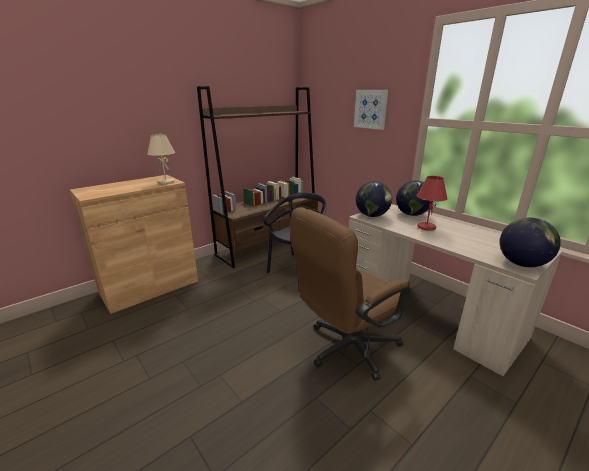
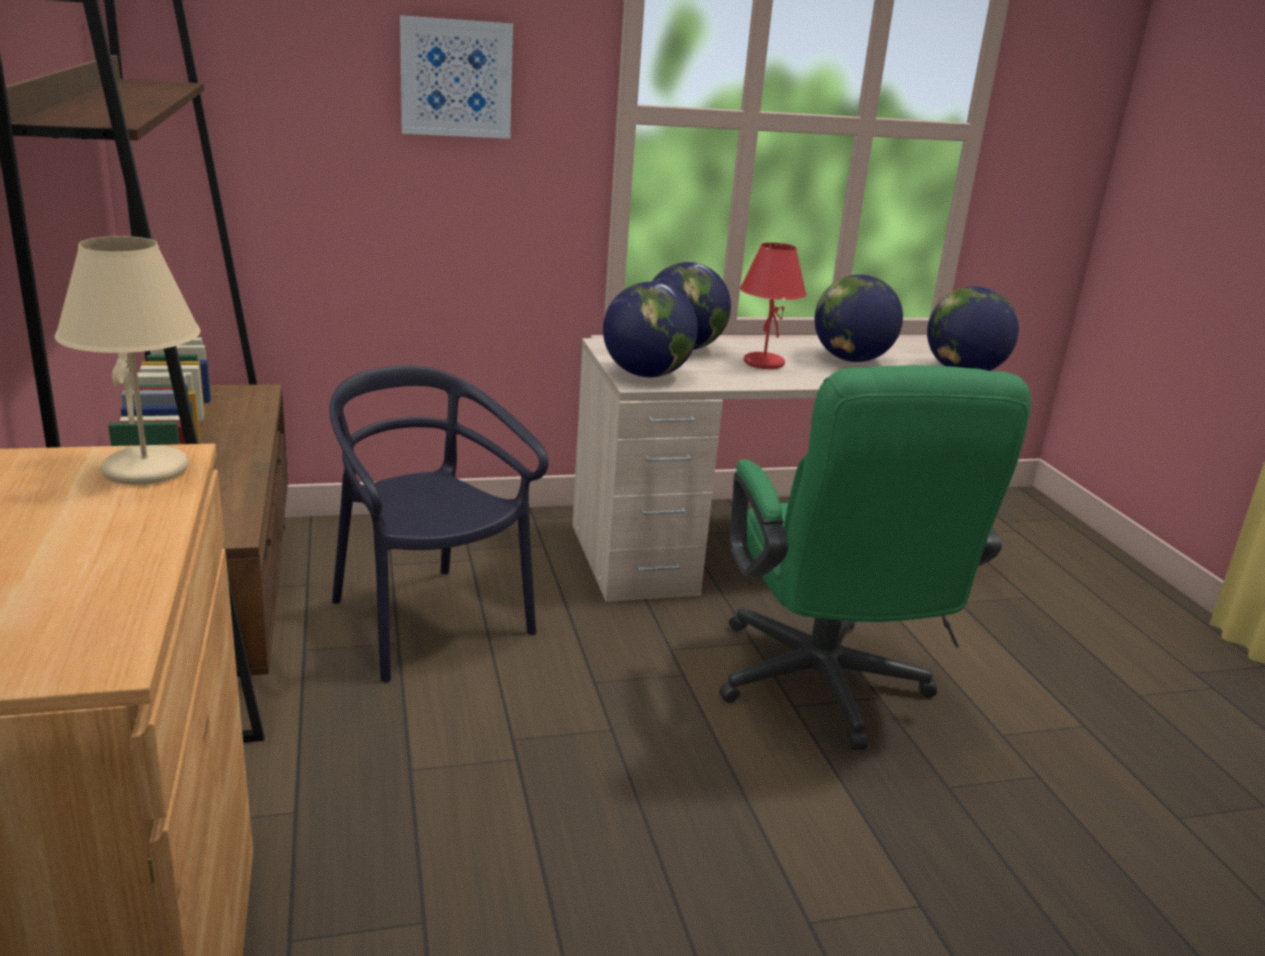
camera: 65 degrees left, 0 degrees up
brown office chair [290,207,409,381] -> green office chair [719,365,1031,750]
none -> globe [815,274,903,362]

